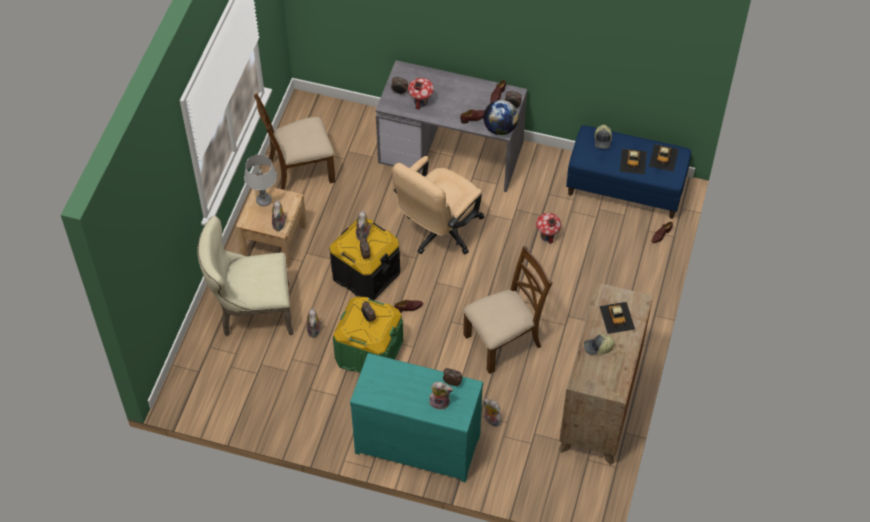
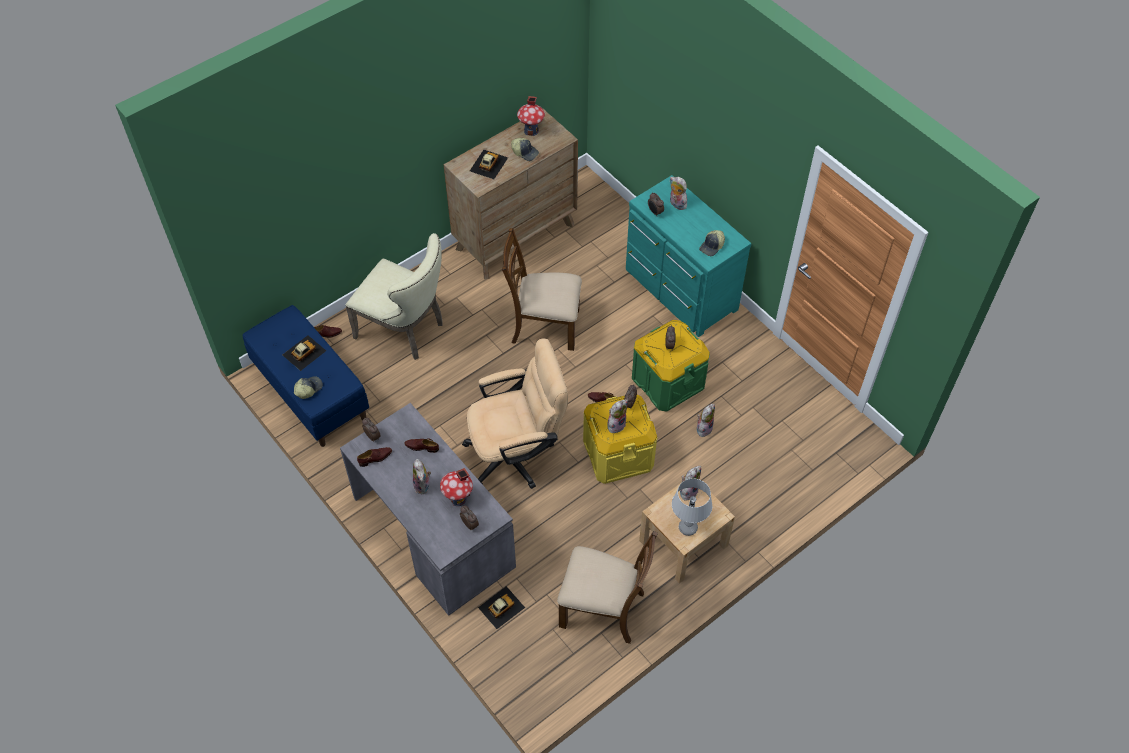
camera: 145 degrees left, 0 degrees up
beige chair [197,216,293,336] -> beige chair moved to [345,233,443,360]
black storage box [330,219,400,300] -> yellow storage box [583,395,657,484]
globe [483,100,519,135] -> none
plush toy [483,399,502,427] -> plush toy moved to [413,459,431,494]
toy house [536,213,561,244] -> toy house moved to [517,96,545,136]
toy car [649,144,679,172] -> toy car moved to [478,586,525,629]
none -> cap [699,230,725,256]

